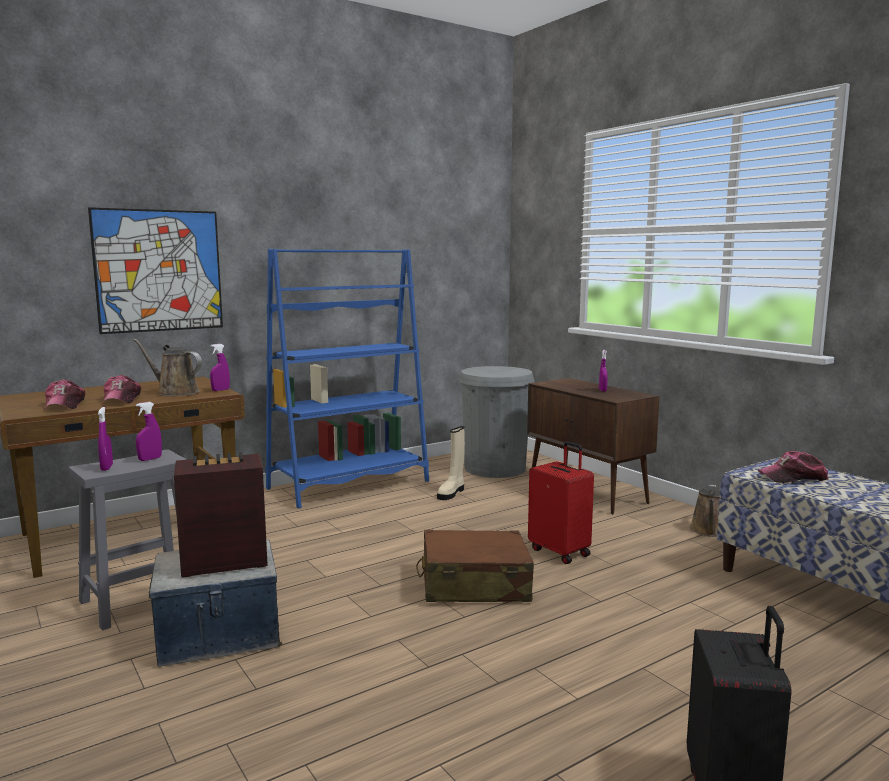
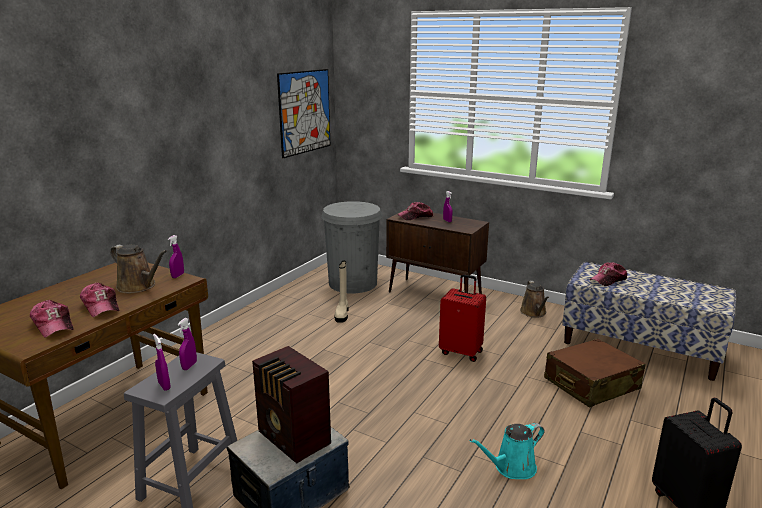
camera: 25 degrees left, 10 degrees up
picture [88,207,223,334] -> picture moved to [277,69,330,158]
brown watering can [133,339,202,396] -> brown watering can turned 150 degrees counterclockwise [110,245,167,293]
radio [174,452,268,577] -> radio turned 90 degrees counterclockwise [252,346,331,463]
blue bookcase [265,249,429,509] -> none
brown suitcase [416,529,534,602] -> brown suitcase moved to [544,338,646,407]
none -> cap [397,202,433,220]
none -> turquoise watering can [470,423,544,479]

